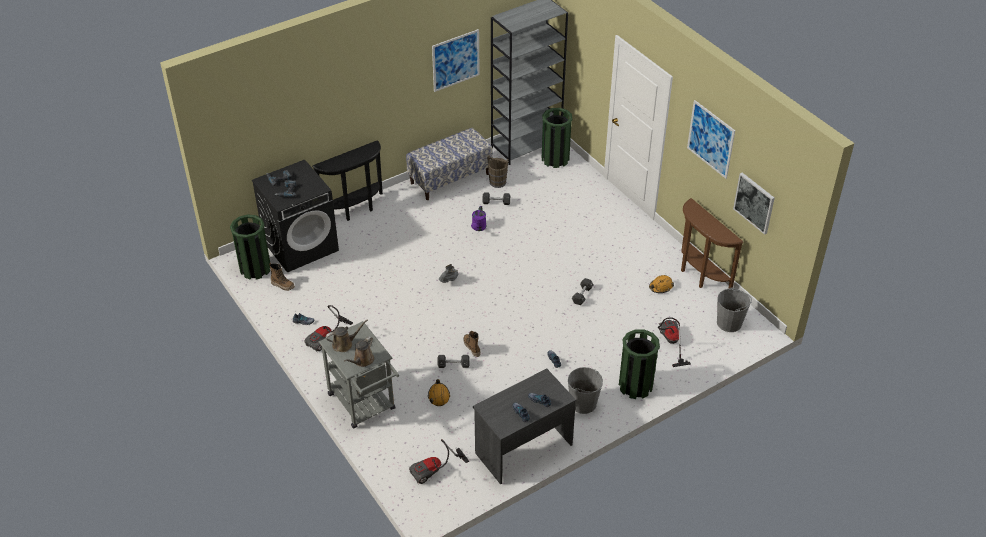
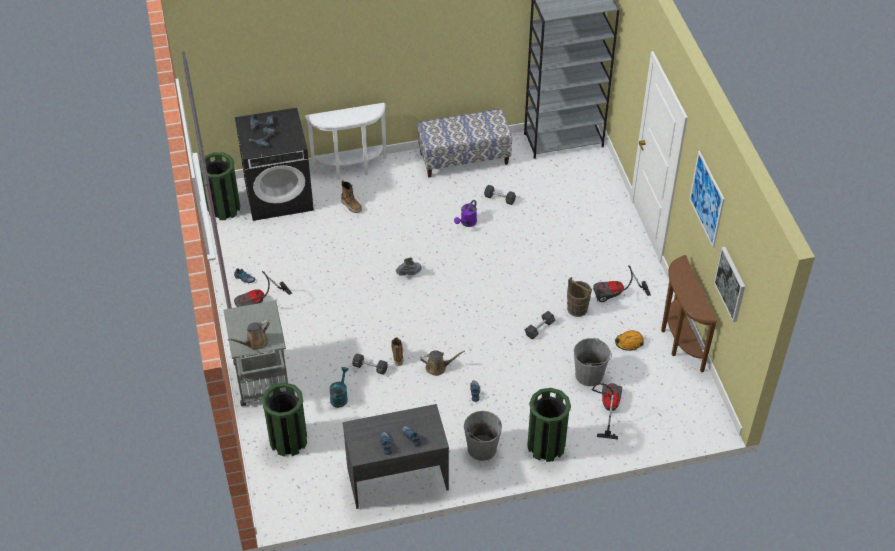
camera: 20 degrees right, 5 degrees up
boot [269,262,295,291] -> boot moved to [341,180,362,213]
black console table [312,140,383,221] -> white console table [305,103,387,180]
brown watering can [326,319,368,352] -> brown watering can moved to [420,350,465,376]
vacuum cleaner [409,439,469,484] -> vacuum cleaner moved to [593,265,651,302]
orange hard hat [428,379,450,406] -> turquoise watering can [329,367,349,408]
picture [432,29,480,92] -> none
brown bucket [487,155,509,188] -> brown bucket moved to [567,277,592,317]
green trash can [542,108,572,168] -> green trash can moved to [262,382,307,457]
grey bucket [717,288,752,332] -> grey bucket moved to [574,338,612,386]

